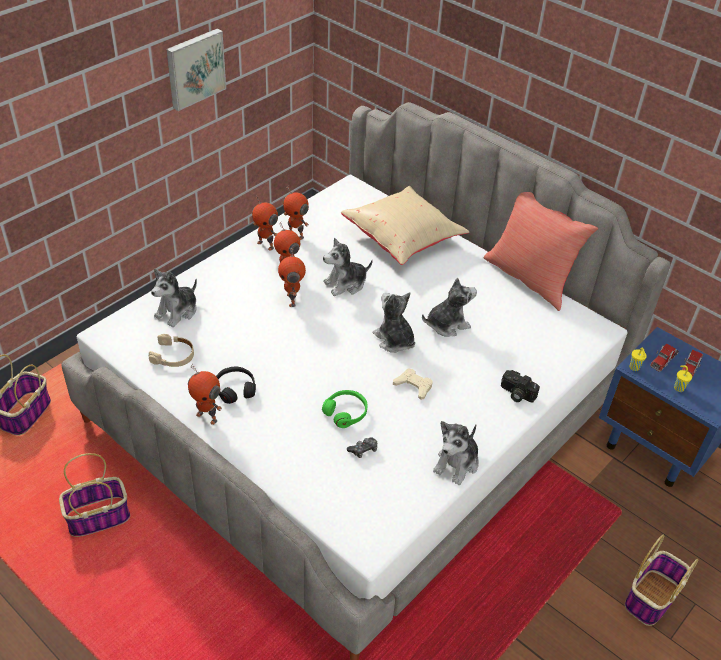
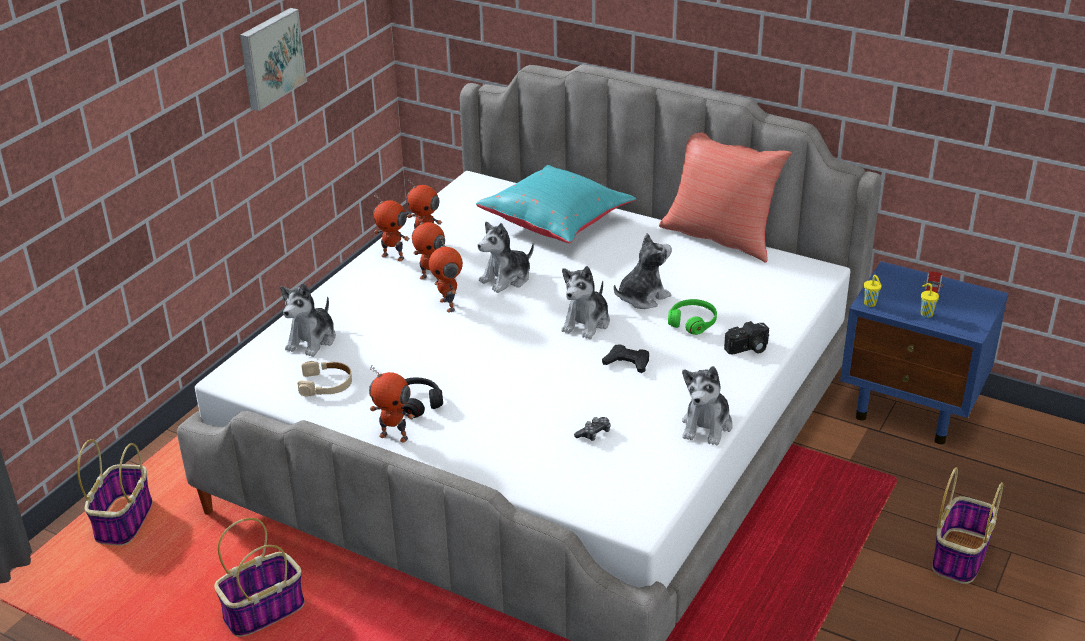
camera: 10 degrees left, 10 degrees down
green headphones [322,390,367,428] -> green headphones moved to [668,299,717,335]
beige pillow [341,186,469,265] -> turquoise pillow [476,165,636,243]
plush toy [373,292,415,353] -> plush toy turned 105 degrees counterclockwise [561,266,610,339]
beige game controller [393,368,433,400] -> black game controller [602,344,649,373]
camera [501,370,540,403] -> camera turned 45 degrees counterclockwise [724,321,769,354]
toy truck [650,343,679,372] -> none

